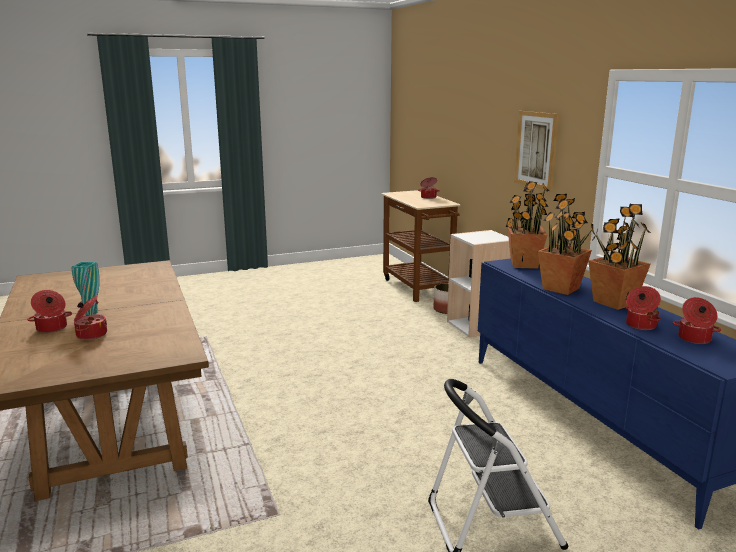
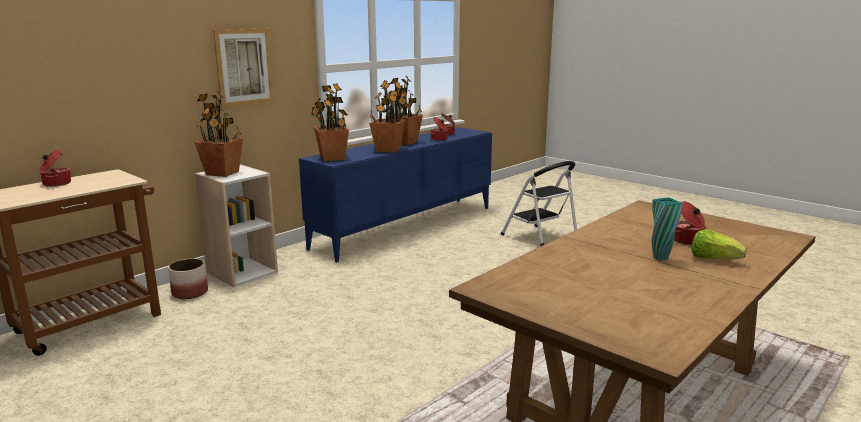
camera: 115 degrees left, 0 degrees up
cooking pot [27,290,72,333] -> lettuce [691,229,747,259]
none -> potted plant [194,91,243,177]

